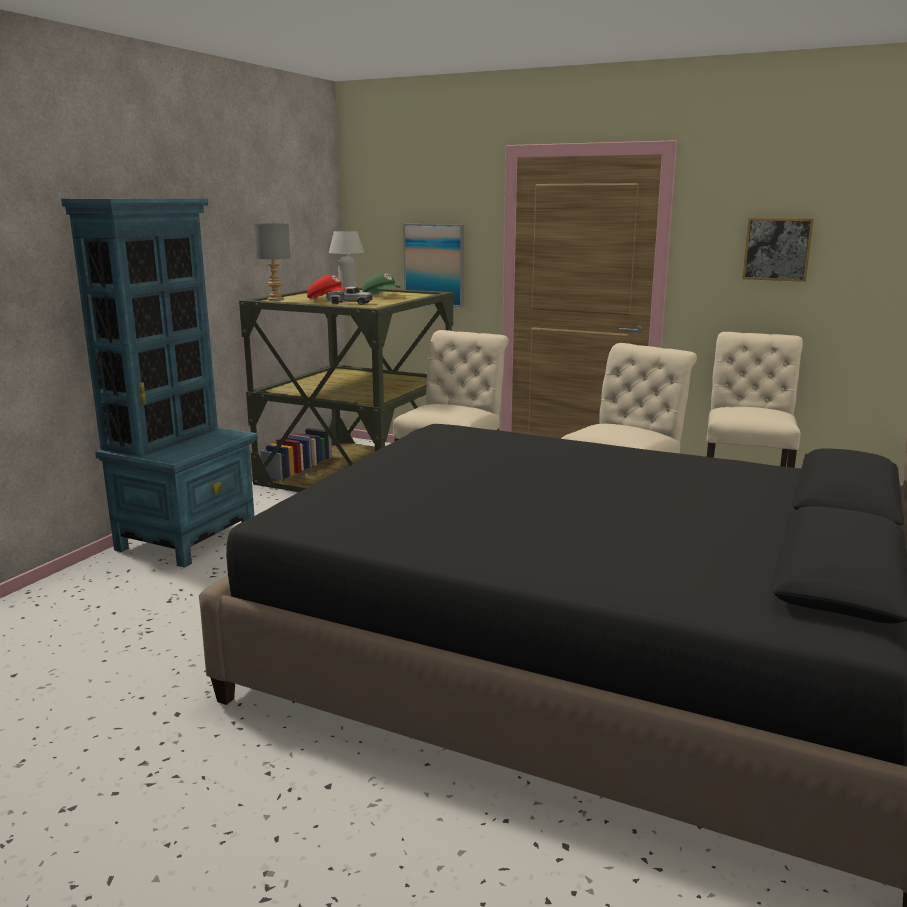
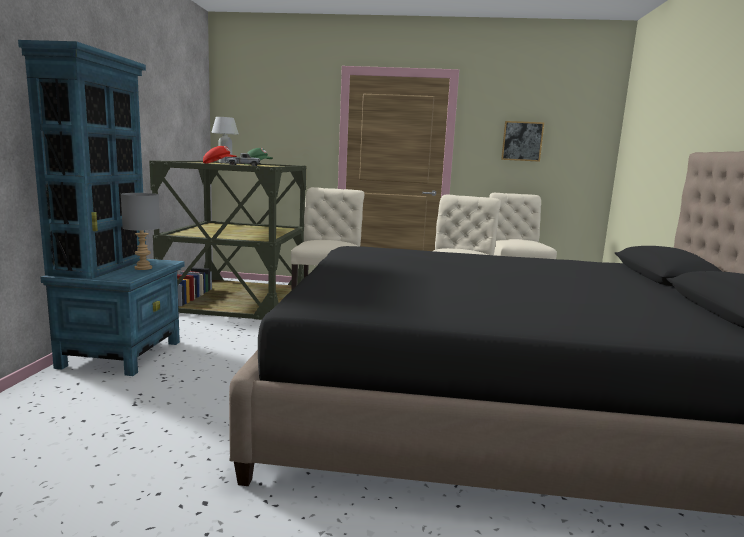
camera: 20 degrees left, 5 degrees down
grey table lamp [253,223,291,301] -> grey table lamp moved to [121,193,160,270]
picture [403,224,464,307] -> none

